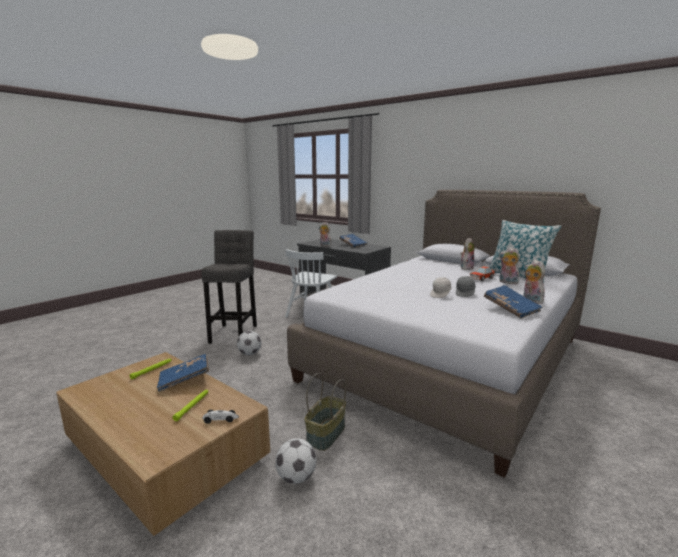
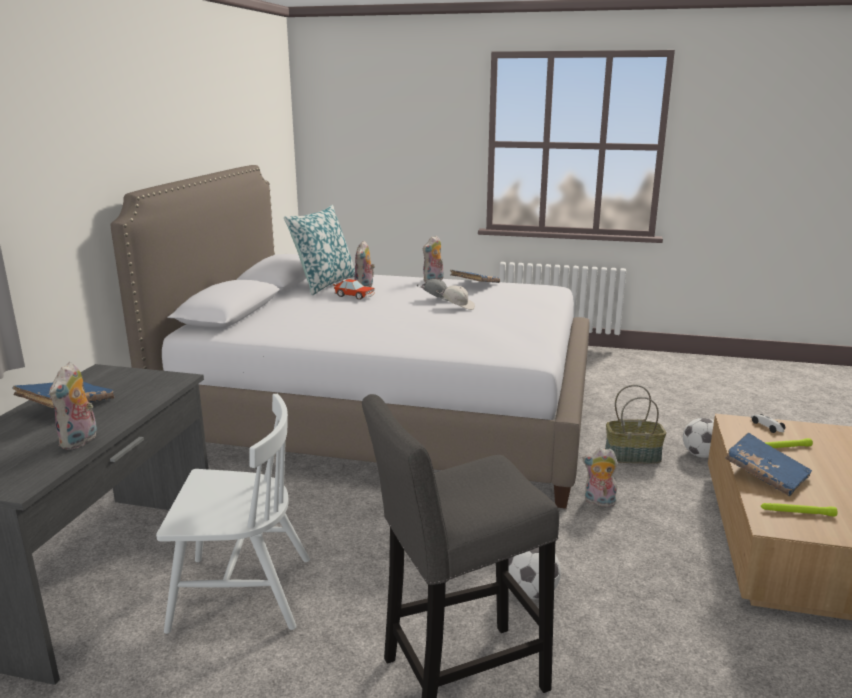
camera: 115 degrees left, 5 degrees up
plush toy [461,238,475,270] -> plush toy moved to [582,448,618,507]

